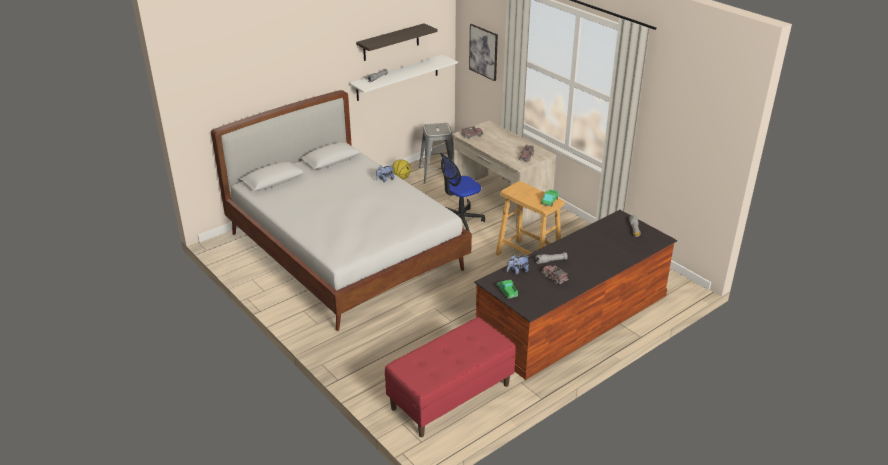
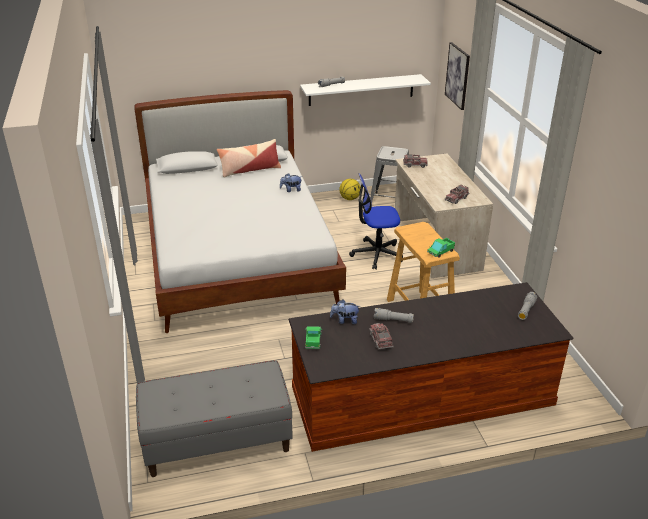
camera: 25 degrees right, 0 degrees up
shelf [356,23,438,61] -> none
red bench [385,317,516,437] -> grey bench [136,360,293,477]
none -> pillow [217,139,281,177]

